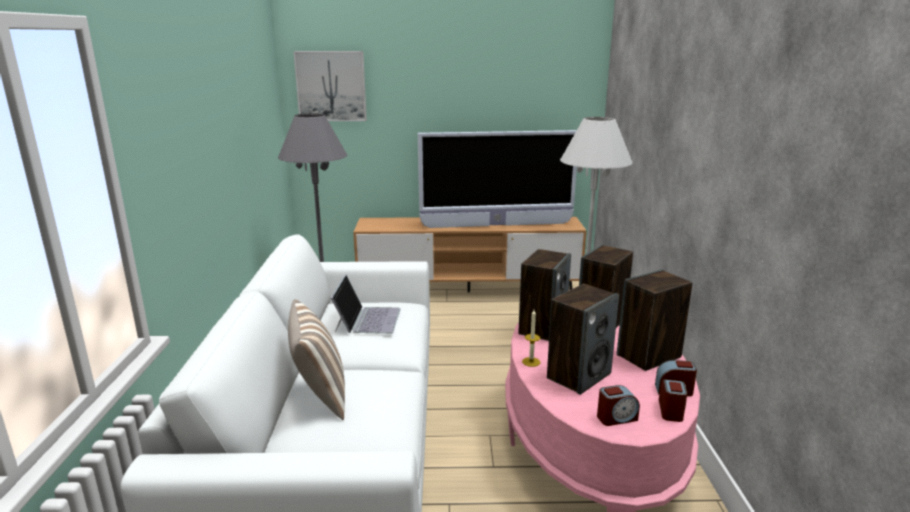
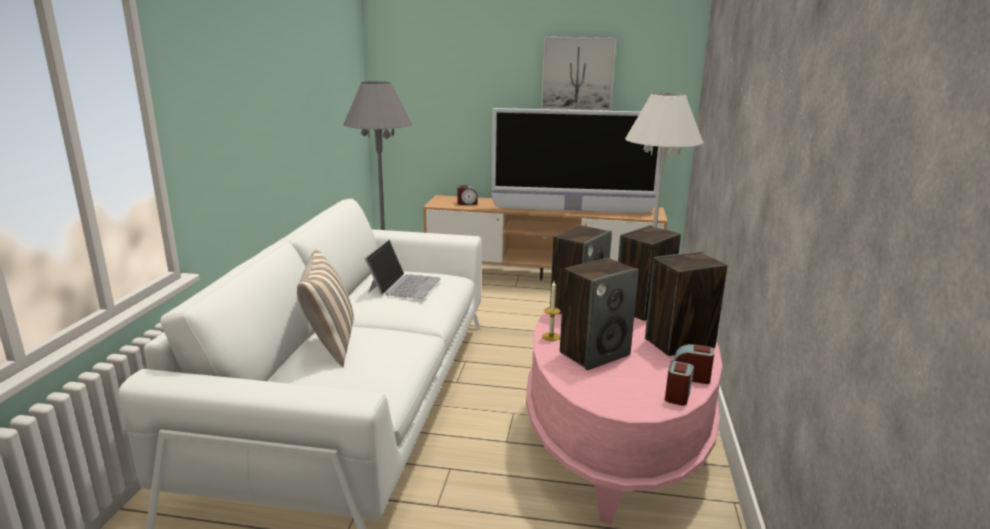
camera: 10 degrees right, 0 degrees up
picture [293,51,367,121] -> picture moved to [541,37,616,111]
alarm clock [597,385,640,426] -> alarm clock moved to [457,185,478,205]

